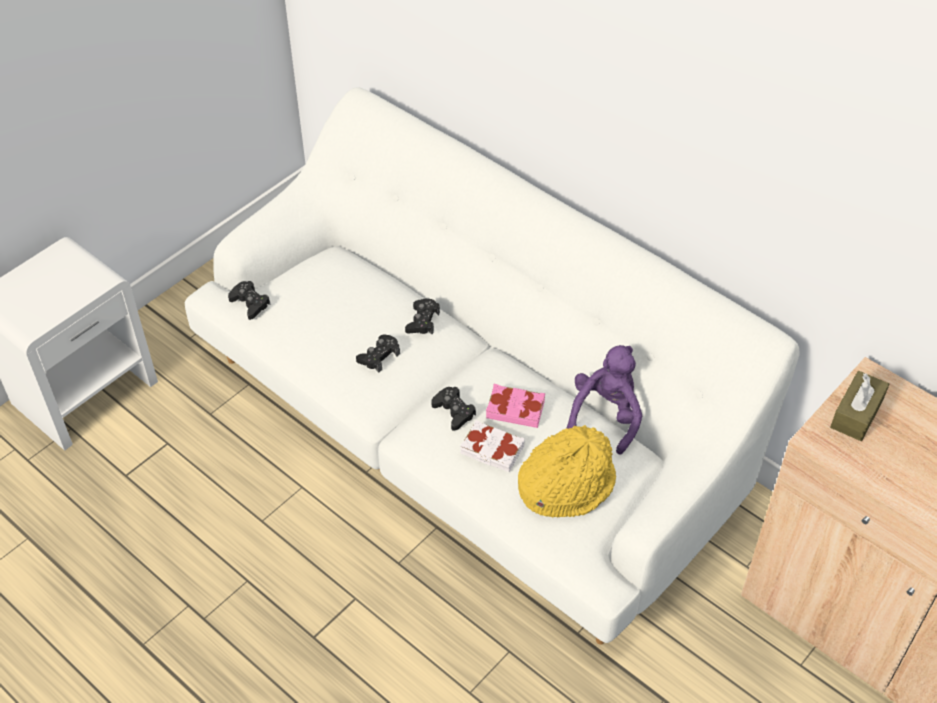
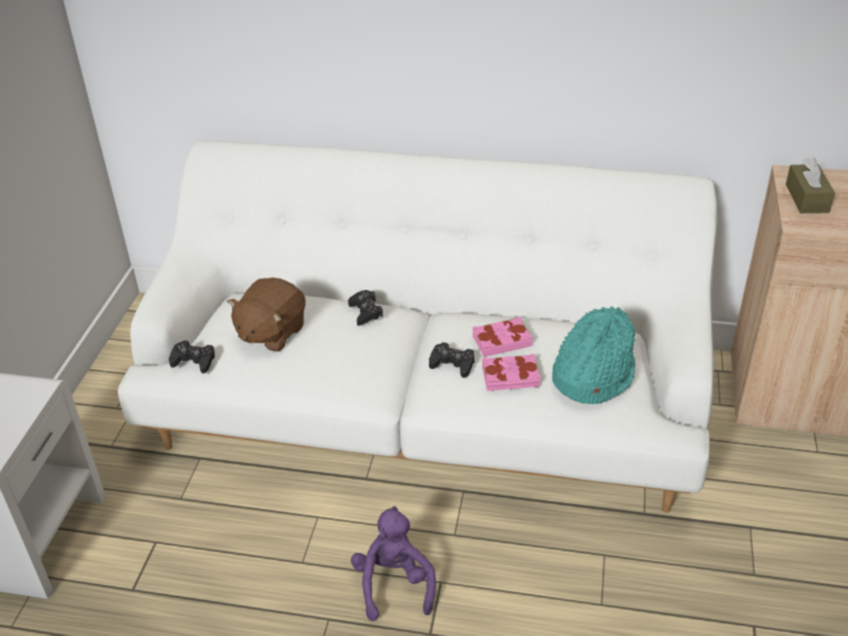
camera: 30 degrees left, 10 degrees down
black game controller [356,334,400,373] -> none
white book [460,420,525,472] -> pink book [482,354,541,391]
yellow hat [518,425,616,518] -> turquoise hat [552,306,635,404]
purple plush toy [567,345,642,455] -> purple plush toy moved to [351,506,436,621]
none -> brown plush toy [227,278,306,352]

